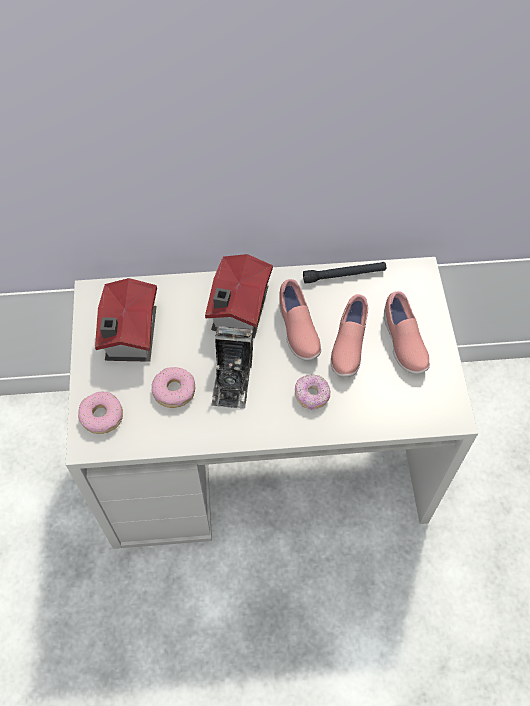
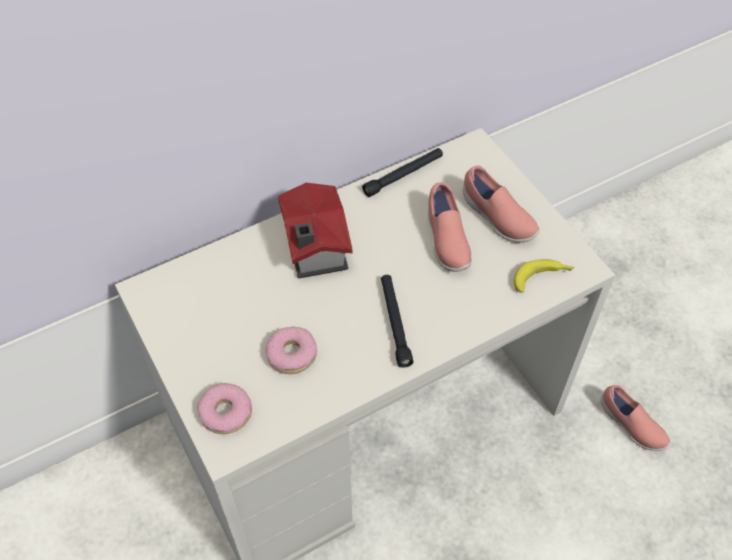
camera: 25 degrees left, 5 degrees down
toy house [95,278,157,362] -> none
camera [211,326,253,409] -> none
pink shoe [279,279,321,361] -> pink shoe moved to [601,385,670,451]
donut [295,375,330,410] -> none
none -> black flashlight [381,275,413,368]
none -> banana [514,259,574,292]

